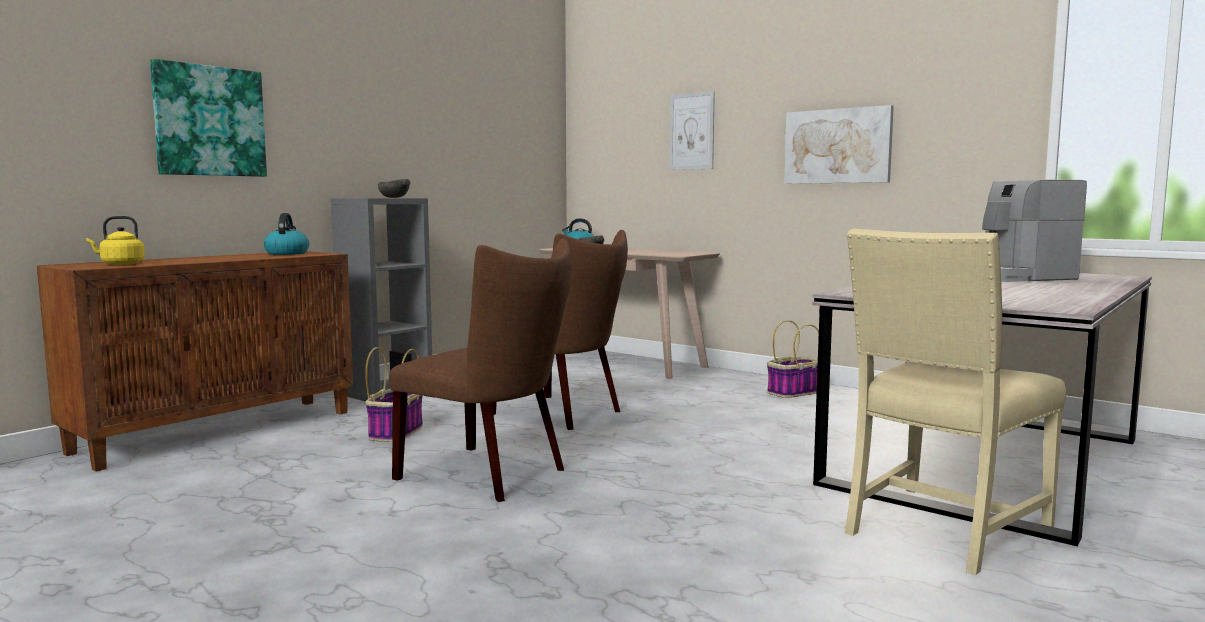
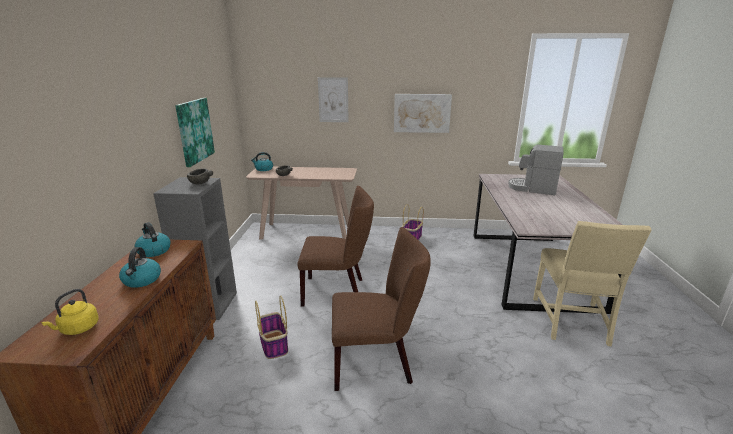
camera: 35 degrees left, 15 degrees up
picture [150,59,267,177] -> picture moved to [175,98,215,167]
coffee machine [982,179,1087,282] -> coffee machine turned 75 degrees clockwise [508,144,564,195]
none -> kettle [119,247,161,288]

